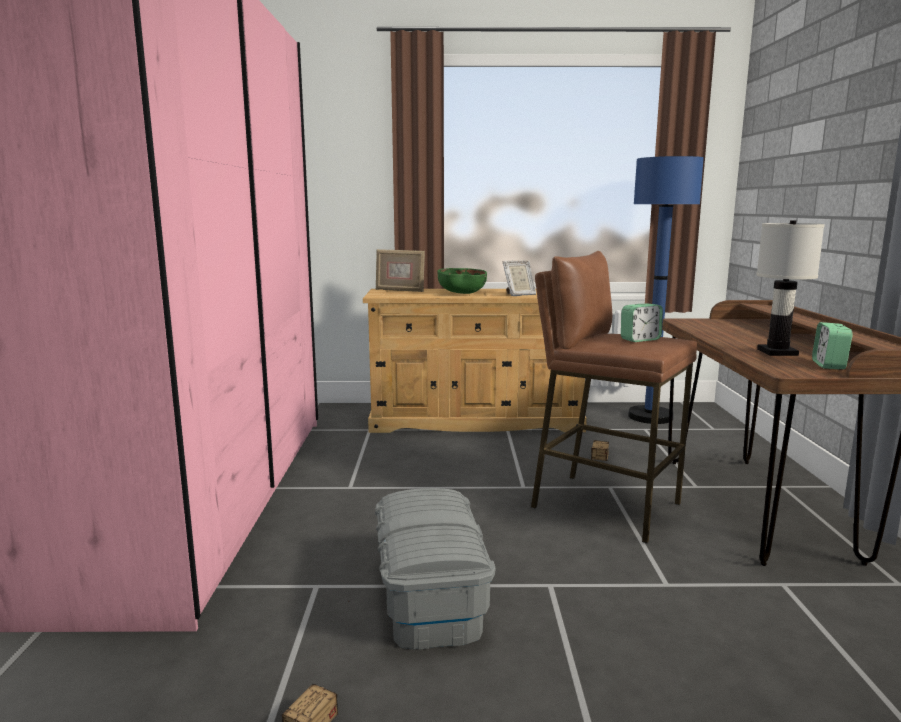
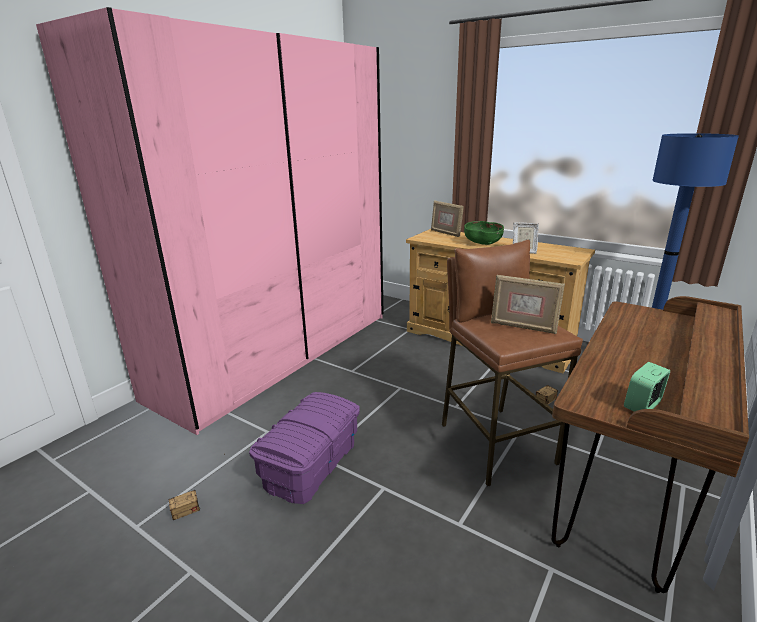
camera: 35 degrees right, 10 degrees up
grey storage box [375,488,496,650] -> purple storage box [249,392,359,504]
alarm clock [621,303,663,342] -> picture frame [491,275,565,334]
white table lamp [756,220,825,356] -> none

